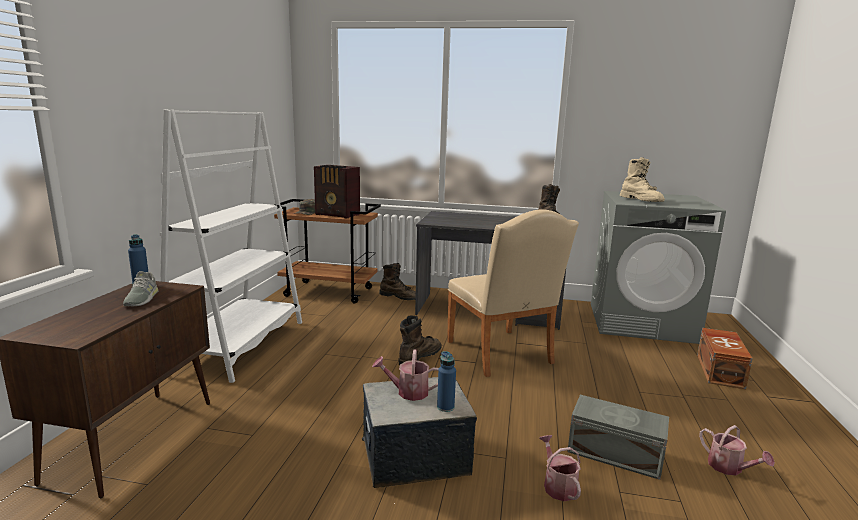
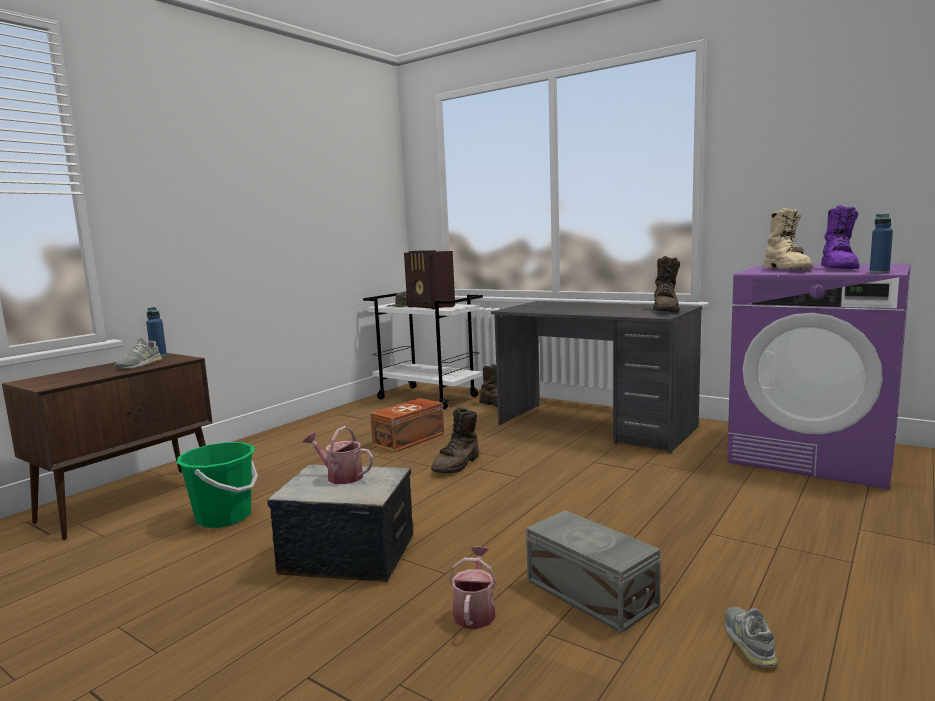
camera: 25 degrees right, 5 degrees down
white bookcase [160,109,302,383] -> none
brown cart [274,199,381,304] -> white cart [363,293,483,410]
brown boot [399,315,441,366] -> brown boot turned 150 degrees clockwise [431,408,479,473]
blue bottle [437,351,456,412] -> blue bottle moved to [869,214,893,273]
beige chair [447,209,579,377] -> none
grey washing machine [591,191,726,344] -> purple washing machine [727,264,911,489]
brown storage box [697,328,753,389] -> brown storage box moved to [370,398,444,453]
watering can [699,425,775,475] -> grey shoe [725,607,778,666]
none -> green bucket [177,442,258,528]
none -> purple boot [821,205,860,269]

